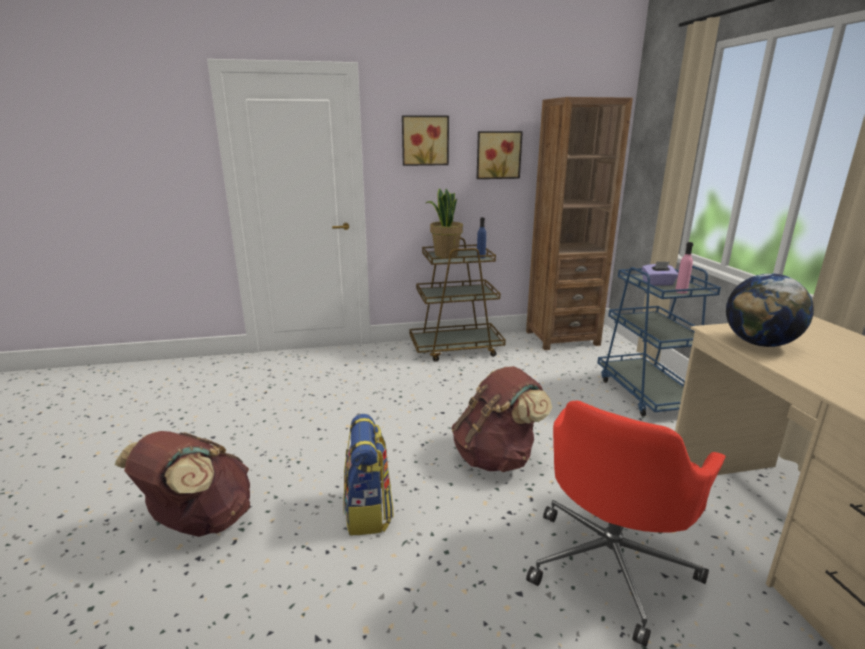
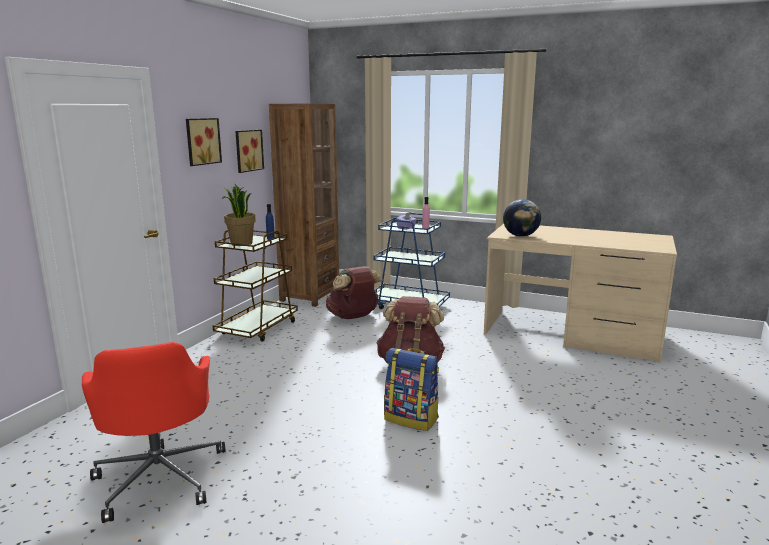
camera: 55 degrees left, 5 degrees down
brown backpack [115,431,250,537] -> brown backpack moved to [326,266,383,319]
red office chair [526,401,725,647] -> red office chair moved to [82,342,226,523]

